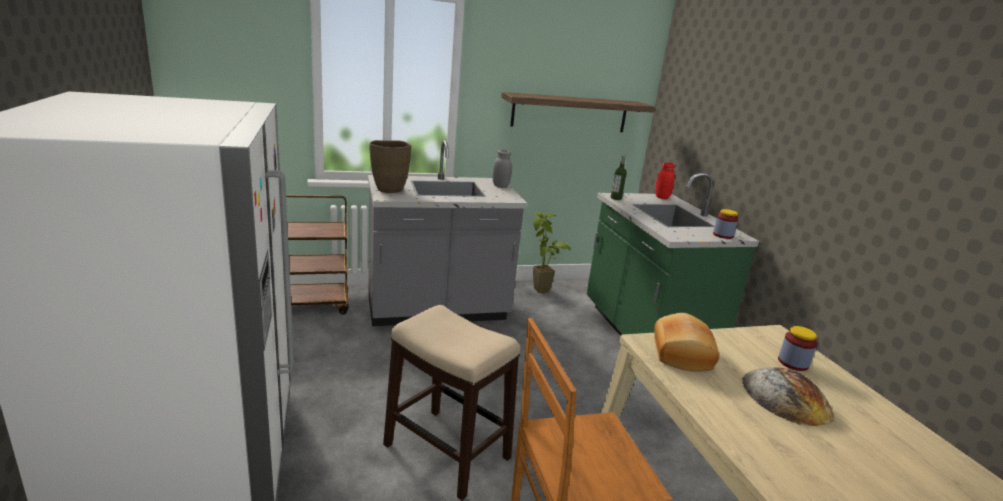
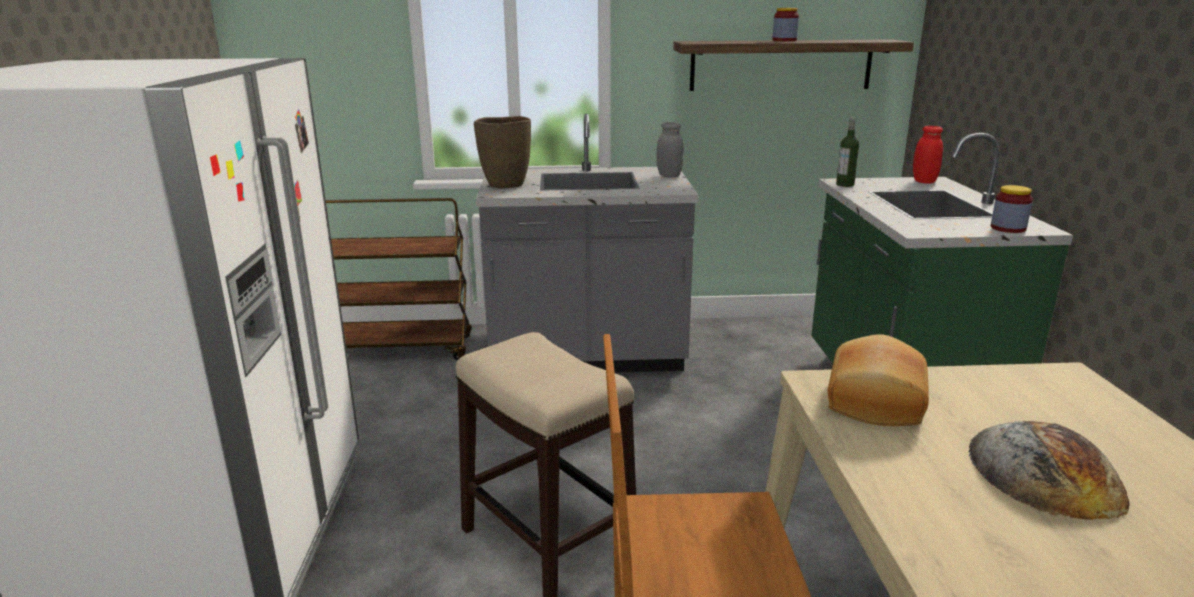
camera: 15 degrees right, 0 degrees up
potted plant [533,212,572,293] -> none
jar [778,326,817,371] -> jar moved to [772,8,799,41]

